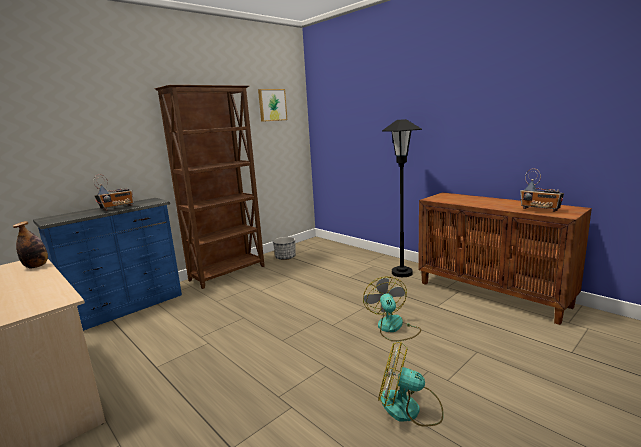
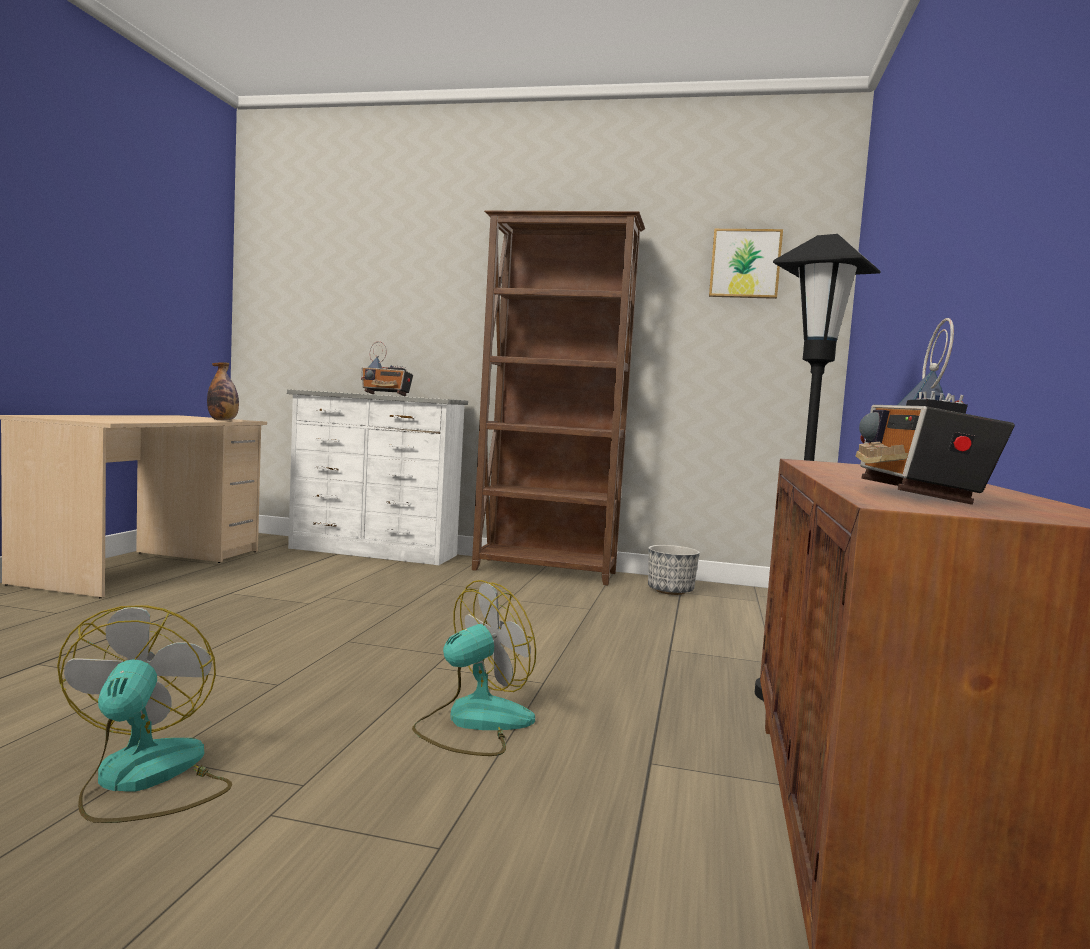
camera: 55 degrees right, 10 degrees down
blue dresser [33,198,182,331] -> white dresser [287,389,468,565]

